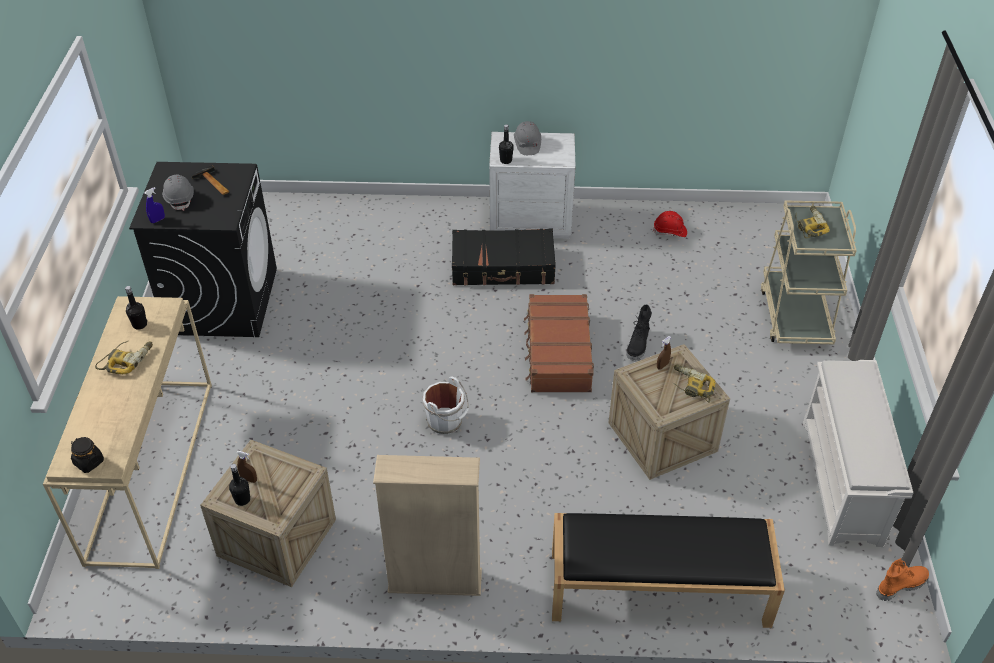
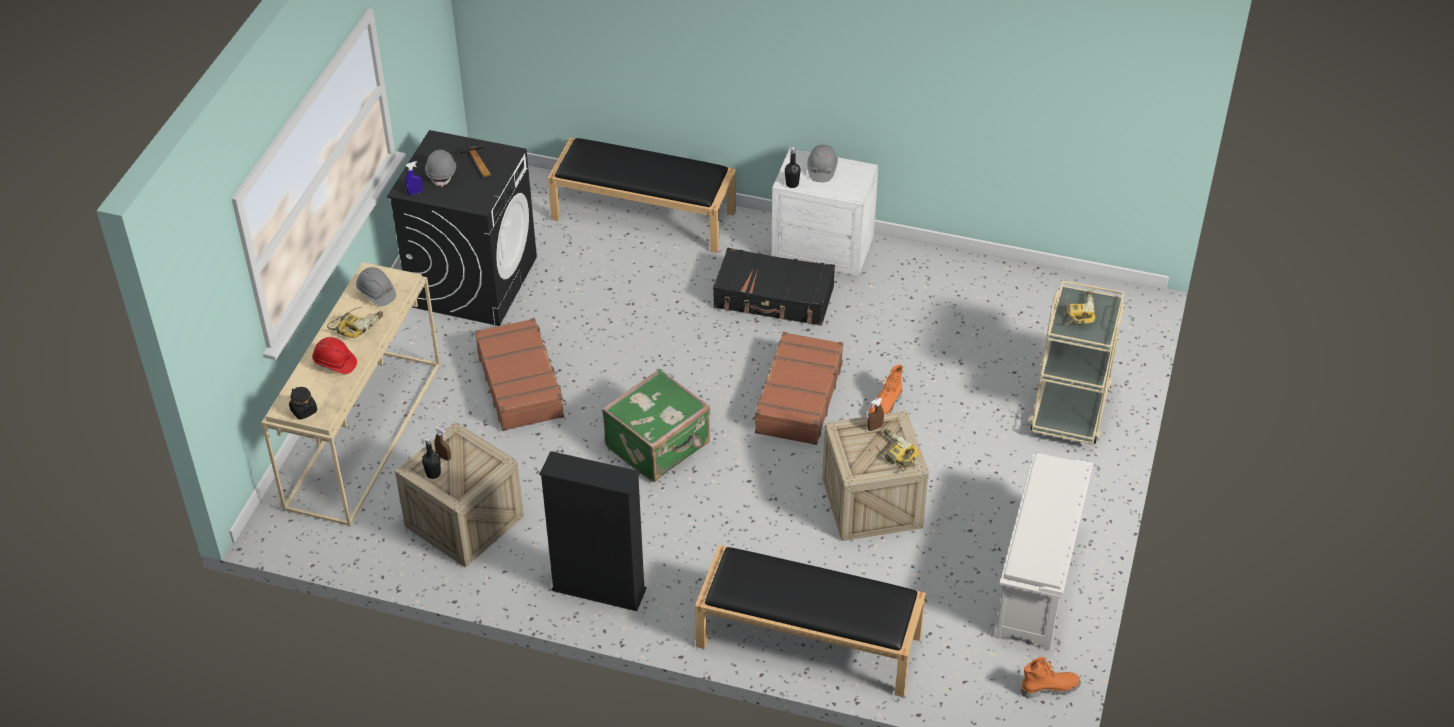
camera: 15 degrees right, 0 degrees up
black bottle [125,286,147,330] -> grey hard hat [356,267,396,306]
beige bookcase [373,455,482,596] -> black bookcase [539,451,647,611]
white bucket [422,376,469,434] -> green suitcase [602,369,710,482]
black boot [626,305,652,360] -> orange boot [868,365,903,416]
red hard hat [653,211,687,237] -> red hard hat moved to [312,337,357,374]
none -> brown suitcase [475,318,566,431]
none -> black bench [548,138,736,253]

